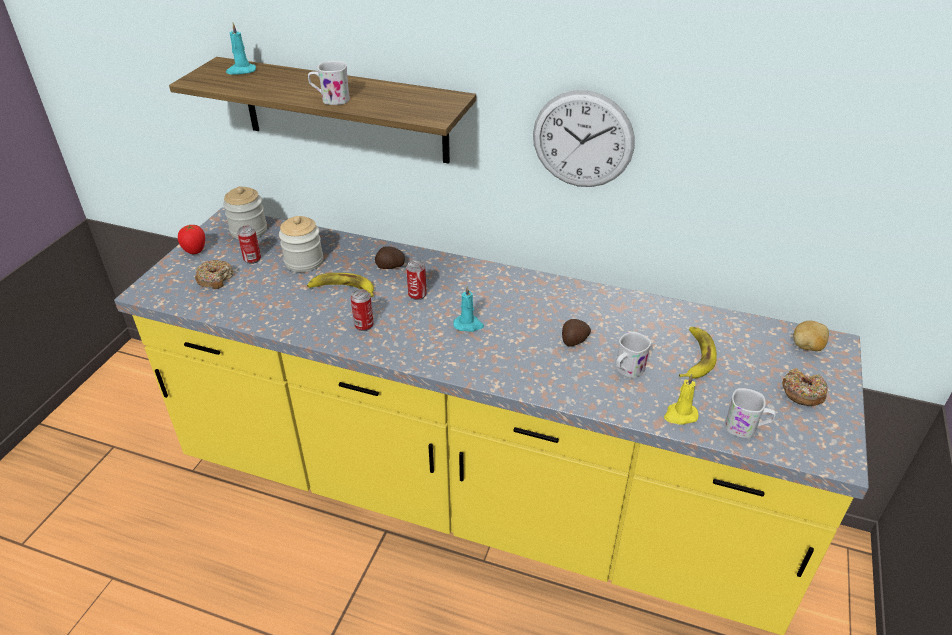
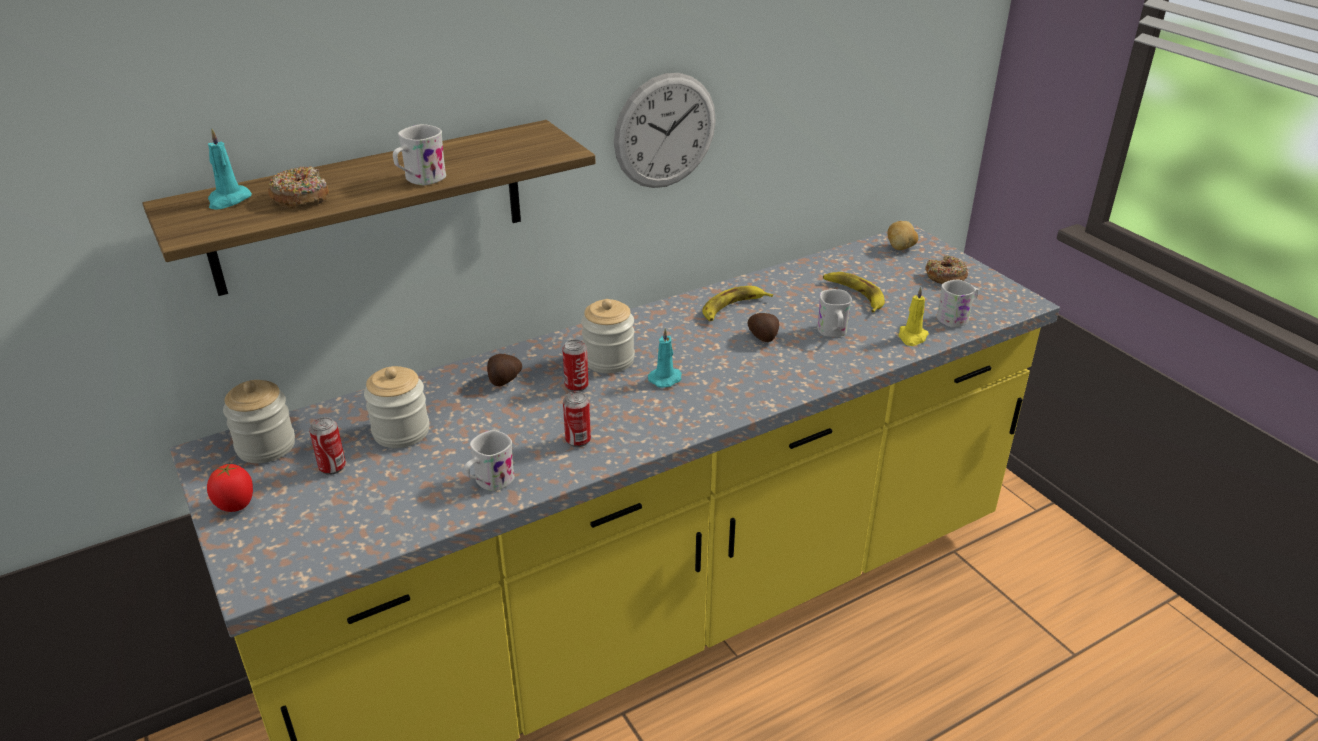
camera: 50 degrees left, 5 degrees down
donut [195,260,234,289] -> donut moved to [268,166,329,209]
banana [307,273,374,297] -> banana moved to [702,286,773,321]
none -> white mug [464,430,515,491]
none -> jar [581,299,635,373]

